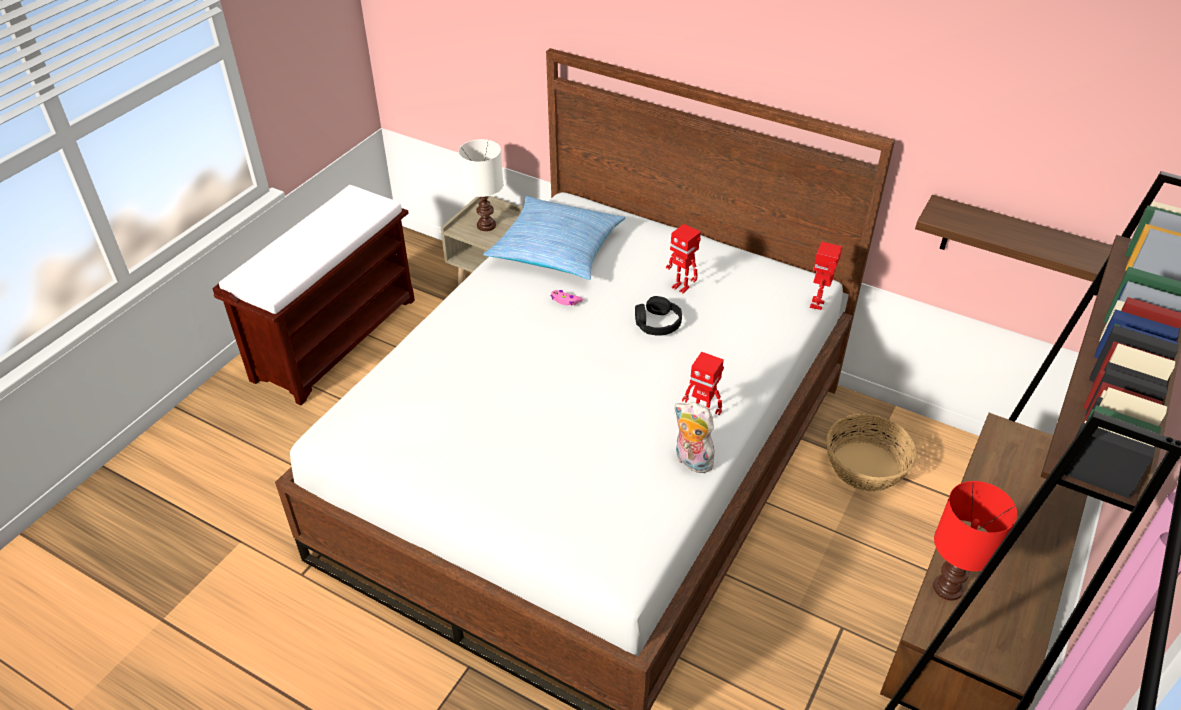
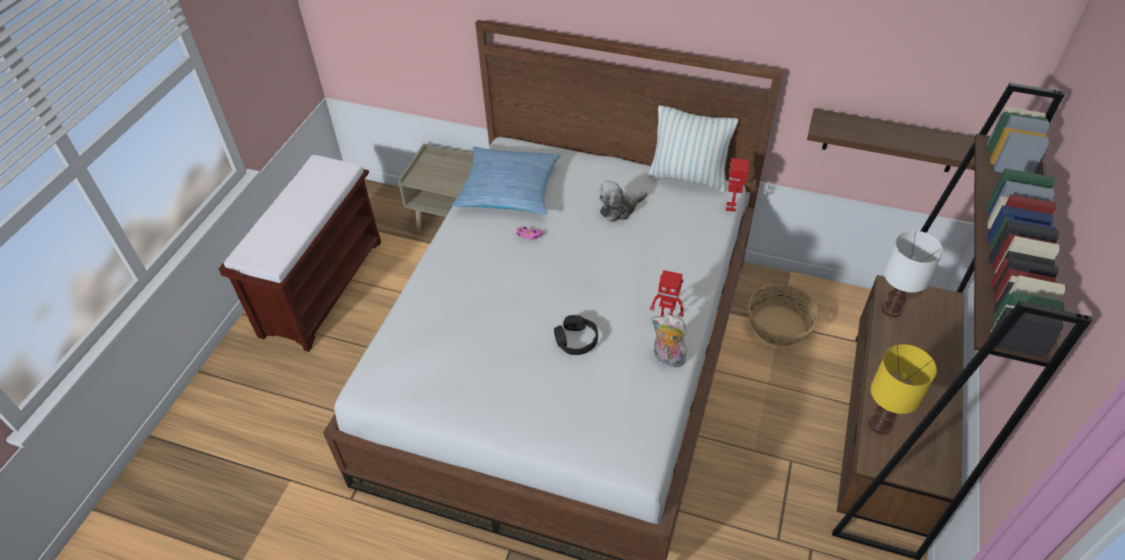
camera: 10 degrees left, 5 degrees up
white table lamp [459,139,503,231] -> white table lamp moved to [882,230,943,317]
black headphones [635,296,682,336] -> black headphones moved to [554,315,598,355]
toy robot [666,224,701,294] -> plush toy [599,181,647,222]
red table lamp [933,481,1017,600] -> yellow table lamp [869,344,937,434]
none -> pillow [648,105,739,192]

